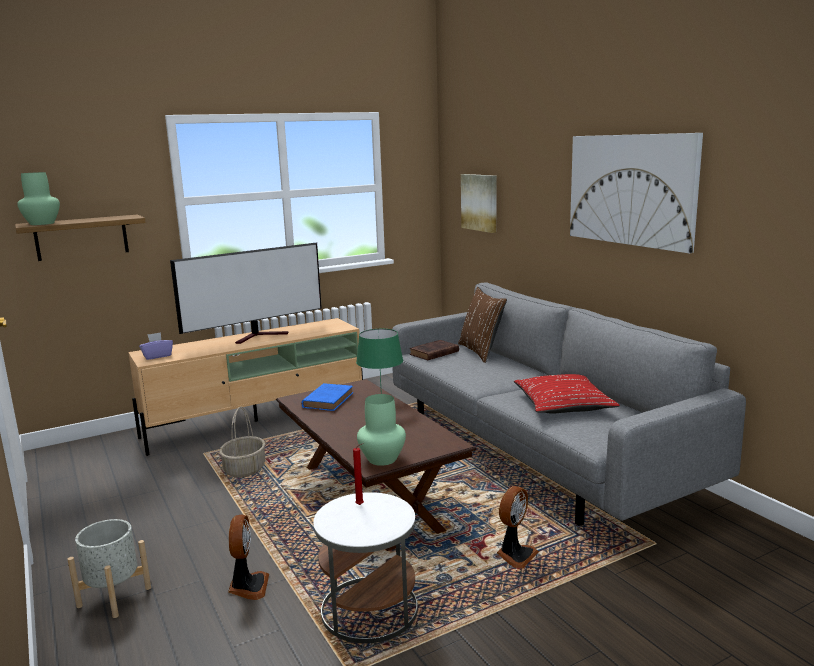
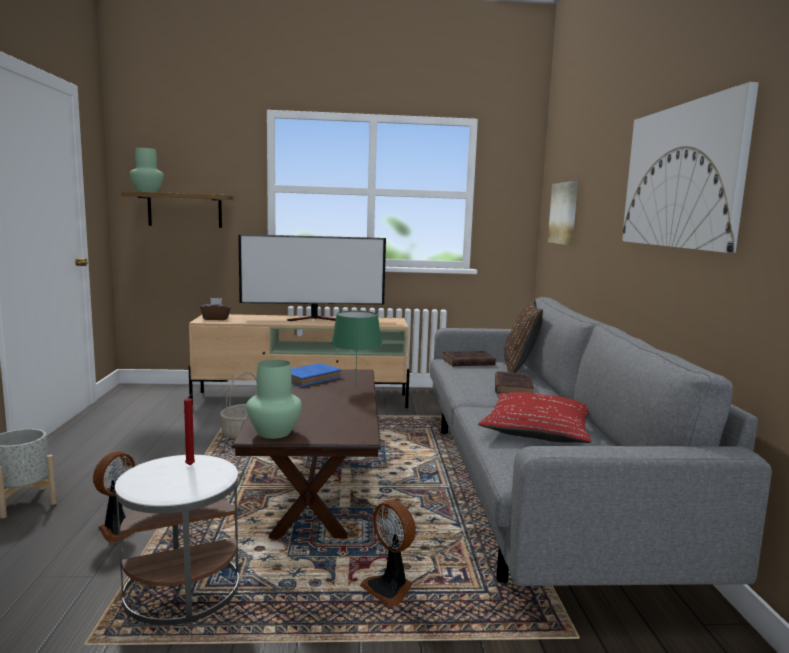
camera: 25 degrees right, 5 degrees down
purple tissue box [139,332,173,360] -> brown tissue box [200,298,231,320]
fan [497,486,539,568] -> fan turned 75 degrees clockwise [360,499,416,607]
none -> brown book [495,371,534,394]

